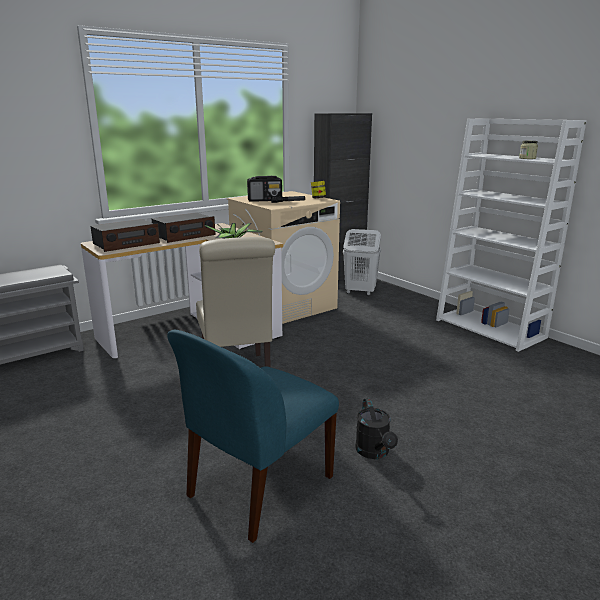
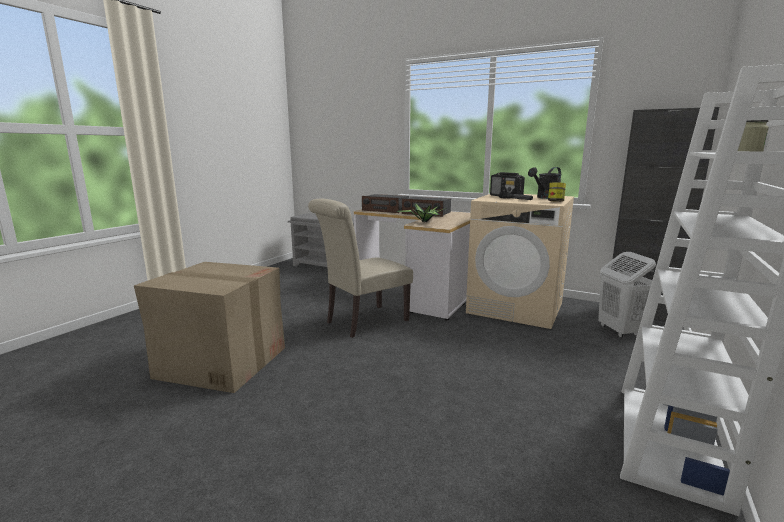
camera: 65 degrees right, 5 degrees down
blue chair [167,330,339,543] -> cardboard box [134,262,285,393]
black watering can [355,398,398,459] -> black watering can moved to [528,167,562,199]

